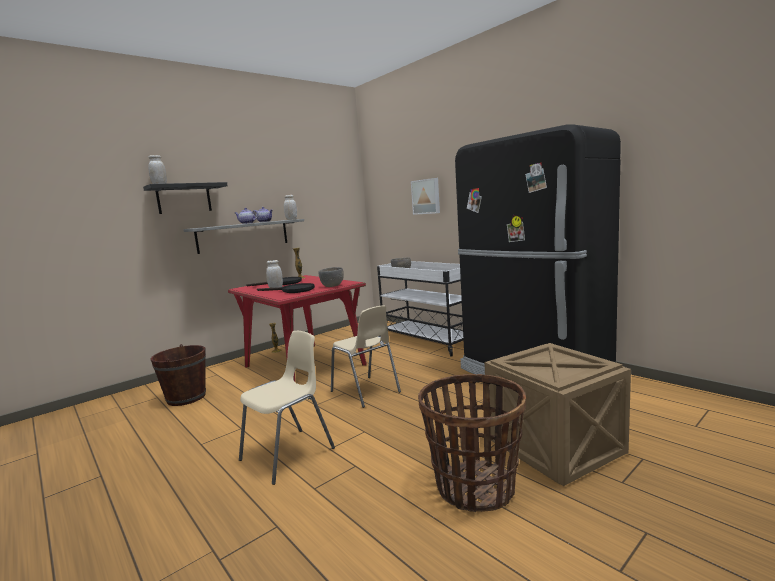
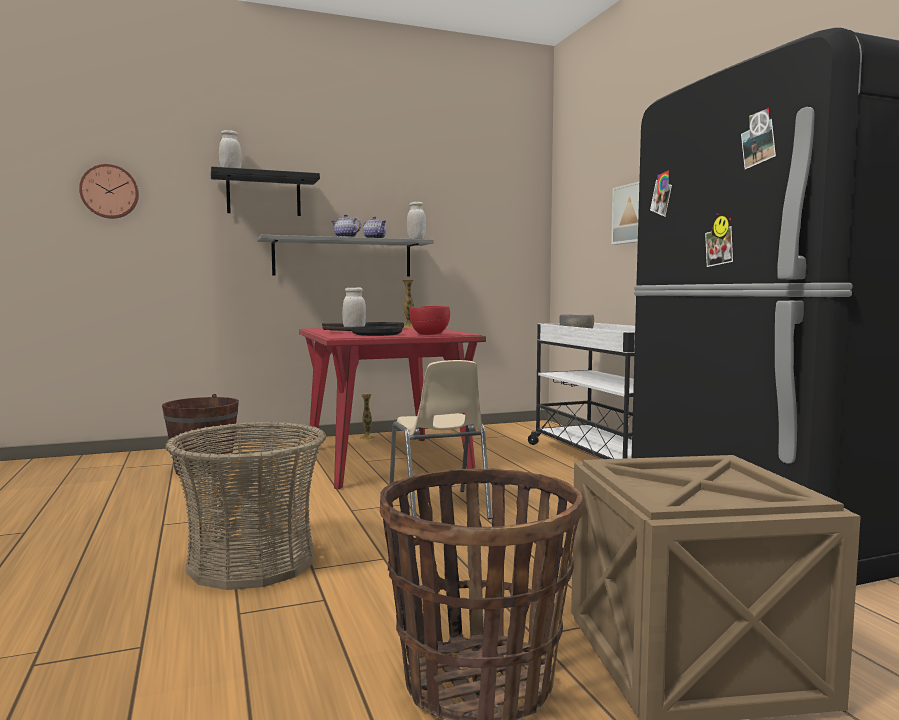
camera: 20 degrees right, 5 degrees down
beige chair [239,331,335,485] -> basket [166,422,326,590]
grey bowl [318,267,344,287] -> red bowl [410,306,450,335]
none -> wall clock [79,164,139,219]

